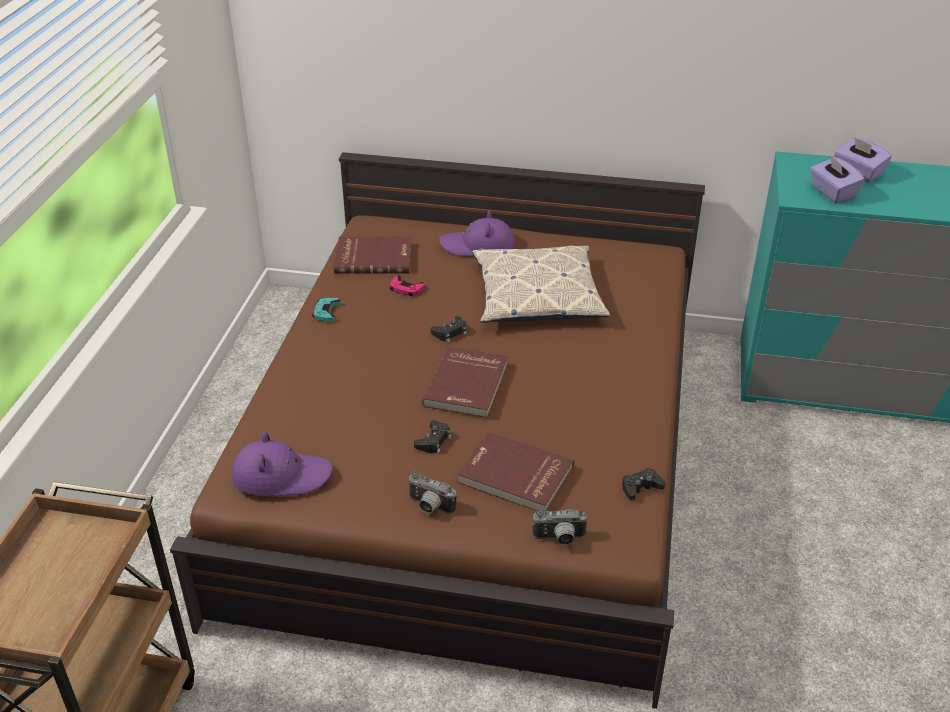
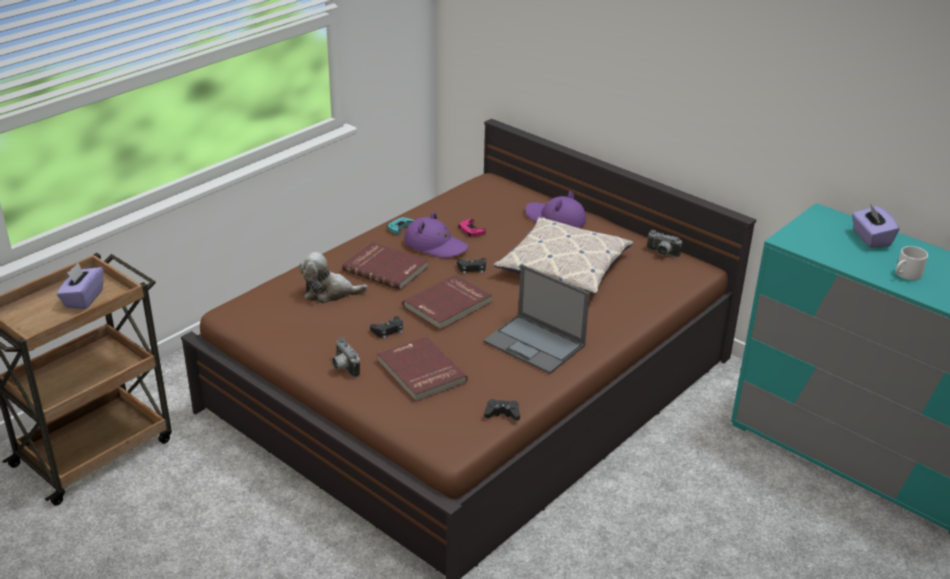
camera: 30 degrees right, 5 degrees down
purple hat [232,432,333,496] -> purple hat moved to [404,212,468,258]
red book [334,236,412,274] -> red book moved to [342,242,428,290]
camera [532,509,588,545] -> camera moved to [647,230,682,257]
purple tissue box [810,155,865,203] -> purple tissue box moved to [57,263,104,309]
none -> plush toy [299,252,368,304]
none -> laptop [483,264,590,374]
none -> white mug [896,246,928,280]

